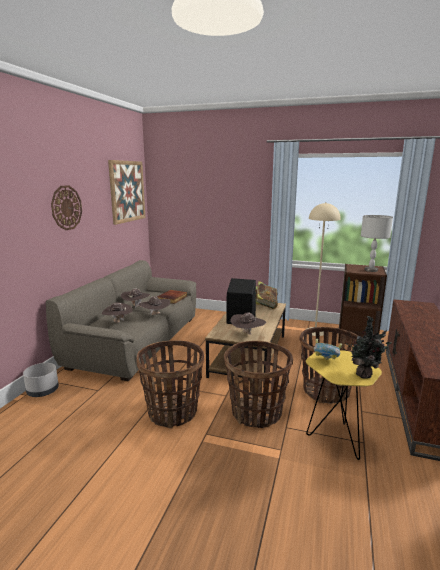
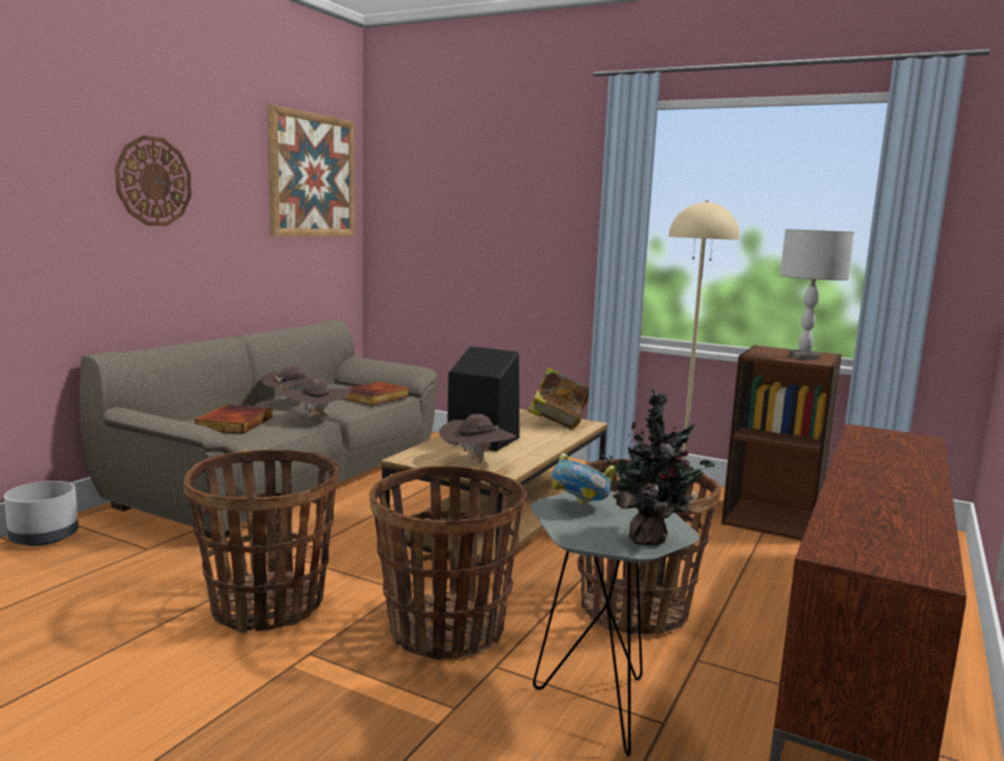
camera: 10 degrees right, 5 degrees down
brown hat [102,302,133,323] -> book [193,404,272,434]
yellow side table [306,350,382,460] -> grey side table [531,491,699,757]

